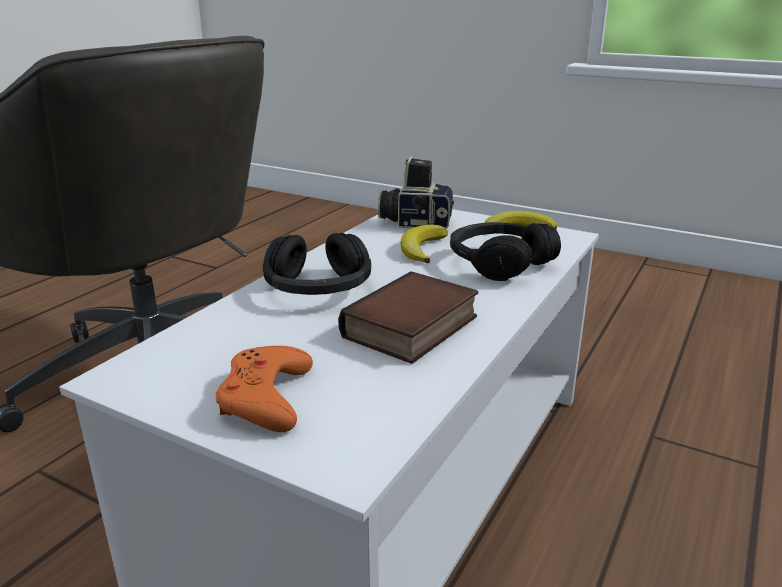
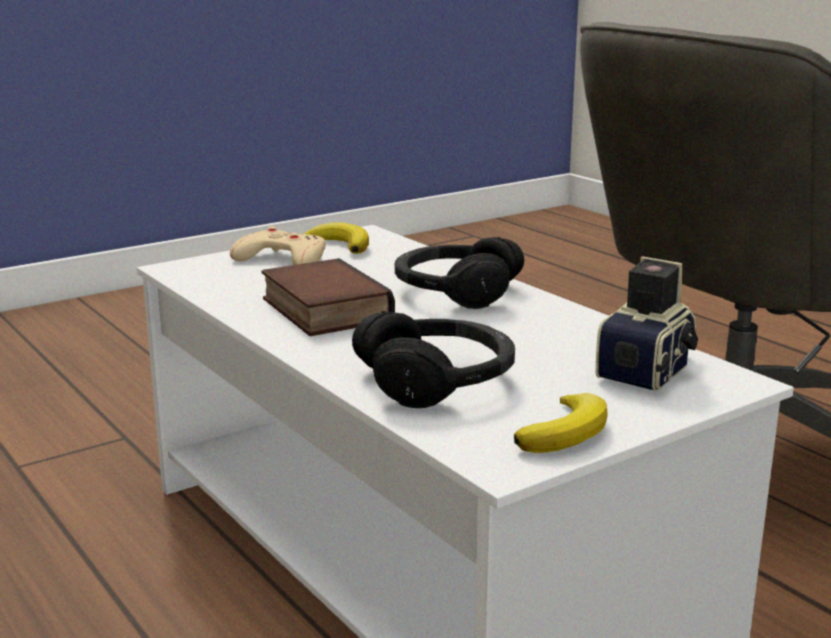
camera: 115 degrees right, 5 degrees down
orange game controller [216,346,313,432] -> beige game controller [230,226,326,265]
banana [400,225,448,263] -> banana moved to [304,223,369,254]

